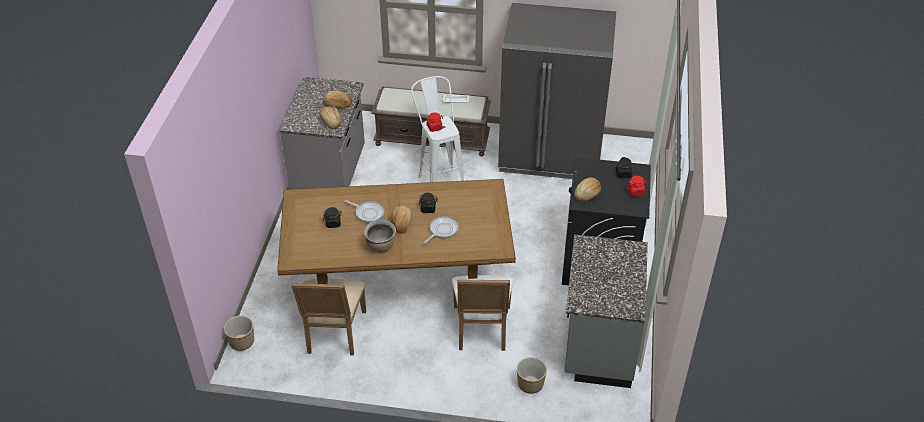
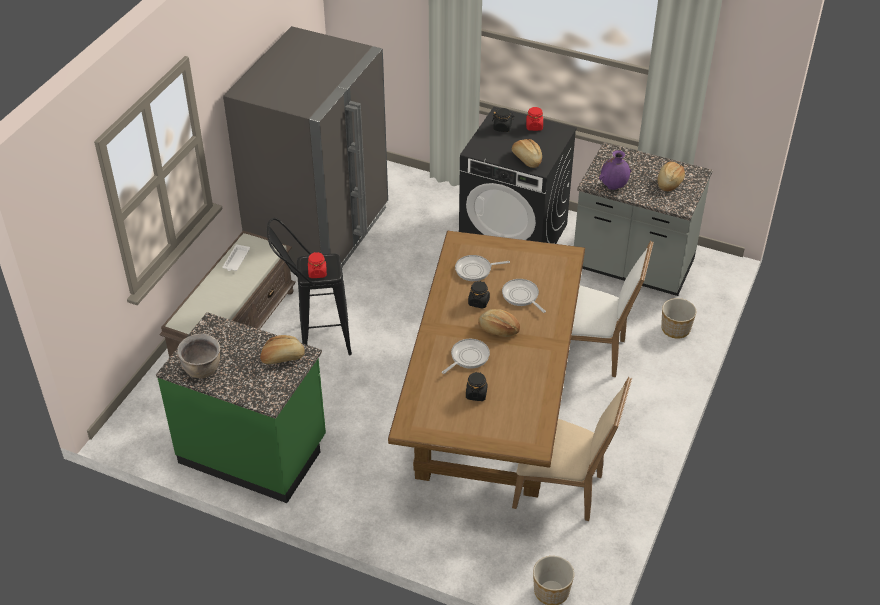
camera: 75 degrees left, 0 degrees up
grey counter [280,77,365,189] -> green counter [156,312,326,503]
bread [323,91,352,109] -> bread moved to [657,162,685,191]
brown cooking pot [364,219,396,253] -> brown cooking pot moved to [177,334,220,378]
white stool [411,76,464,182] -> black stool [267,218,352,355]
none -> frying pan [455,255,510,281]
none -> purple vase [599,150,631,190]

